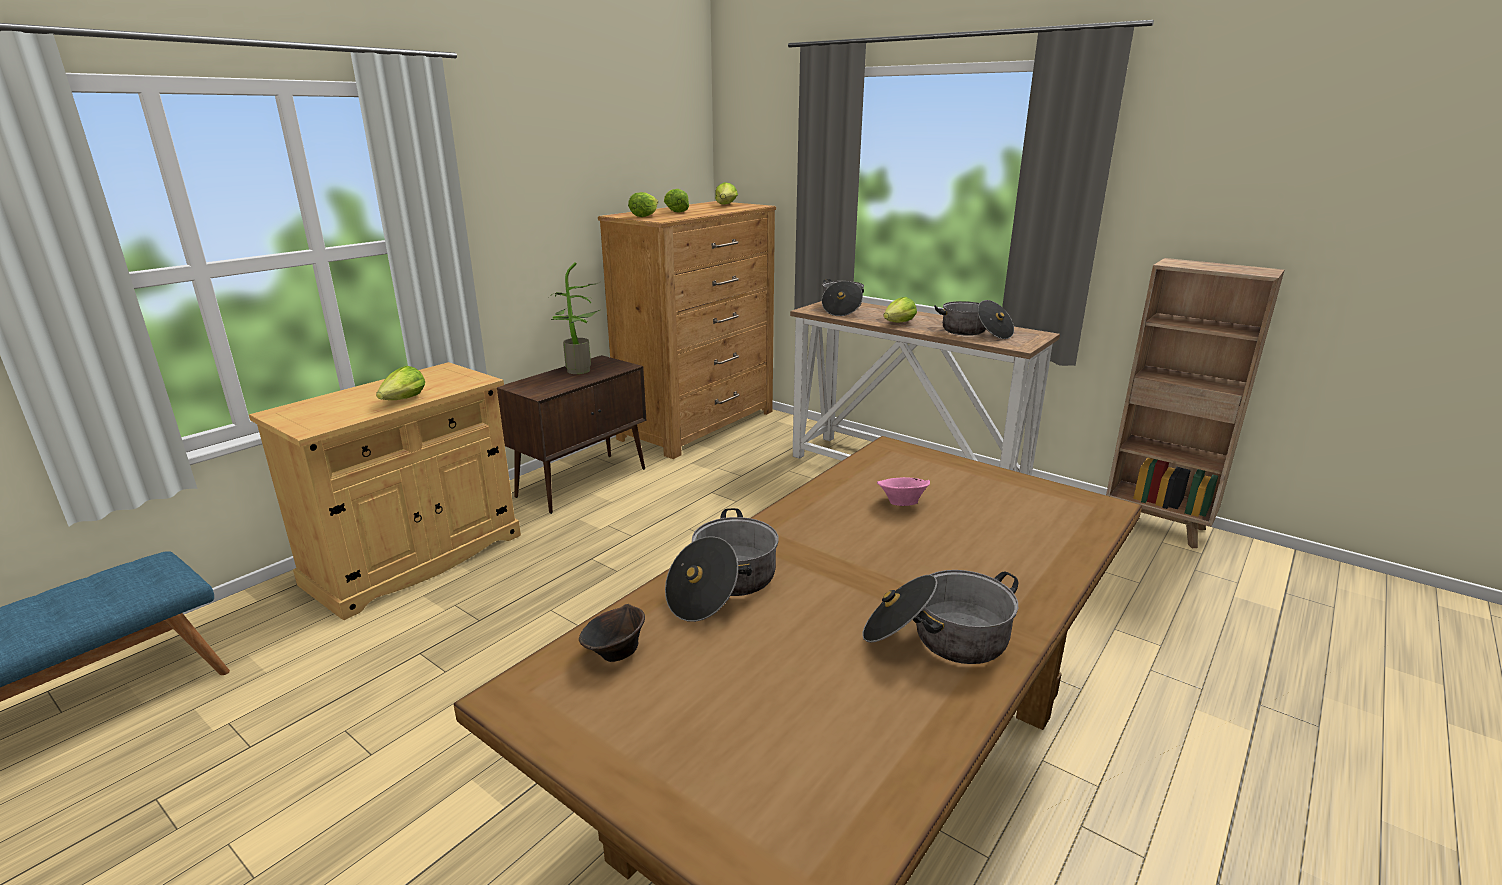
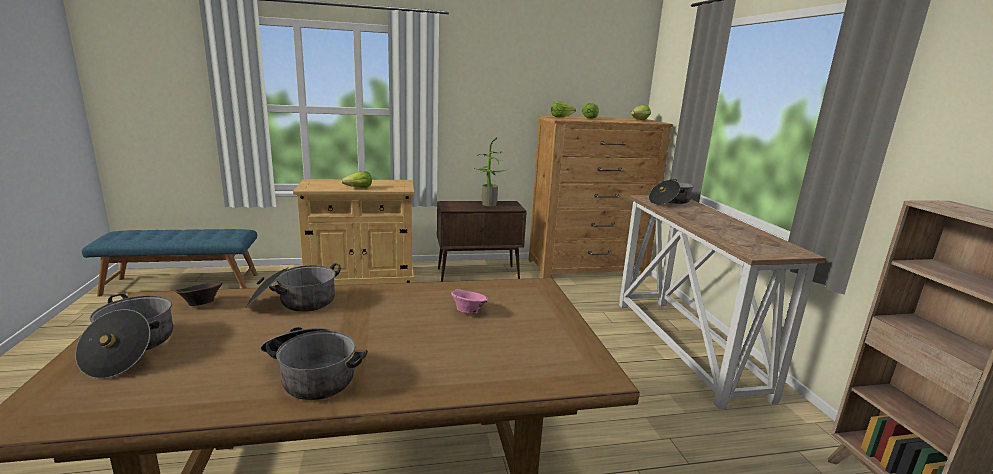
camera: 40 degrees right, 5 degrees down
lettuce [883,297,917,322] -> none
cooking pot [934,300,1014,339] -> cooking pot moved to [75,294,173,379]

